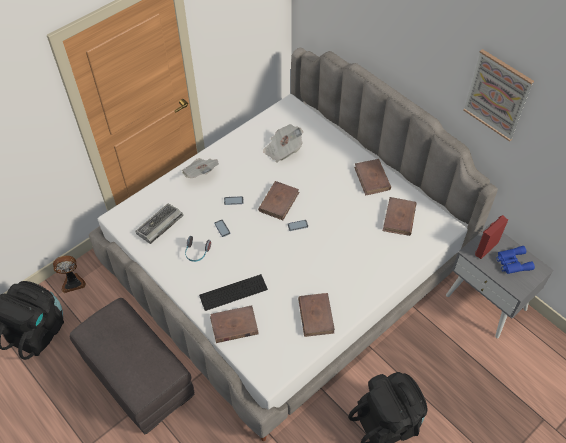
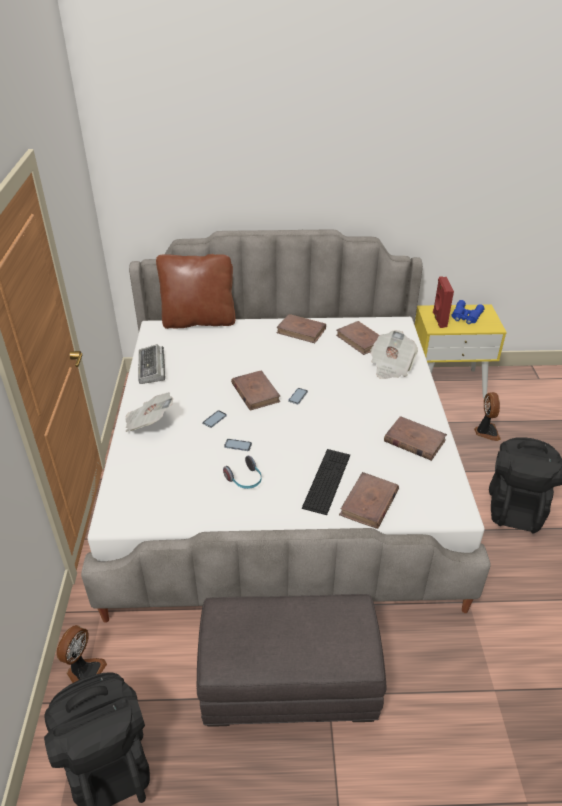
camera: 50 degrees left, 15 degrees down
keyboard [135,204,183,244] -> keyboard moved to [139,344,165,384]
newspaper [263,124,303,162] -> newspaper moved to [370,330,418,379]
grey nightstand [446,223,554,338] -> yellow nightstand [415,304,507,399]
picture [463,49,534,142] -> none
none -> brown pillow [156,254,235,329]
none -> fan [474,392,501,441]

